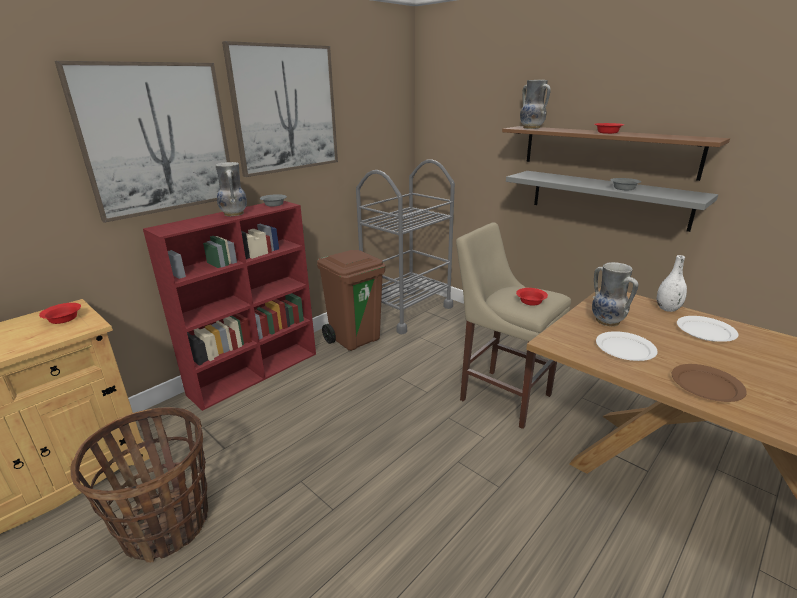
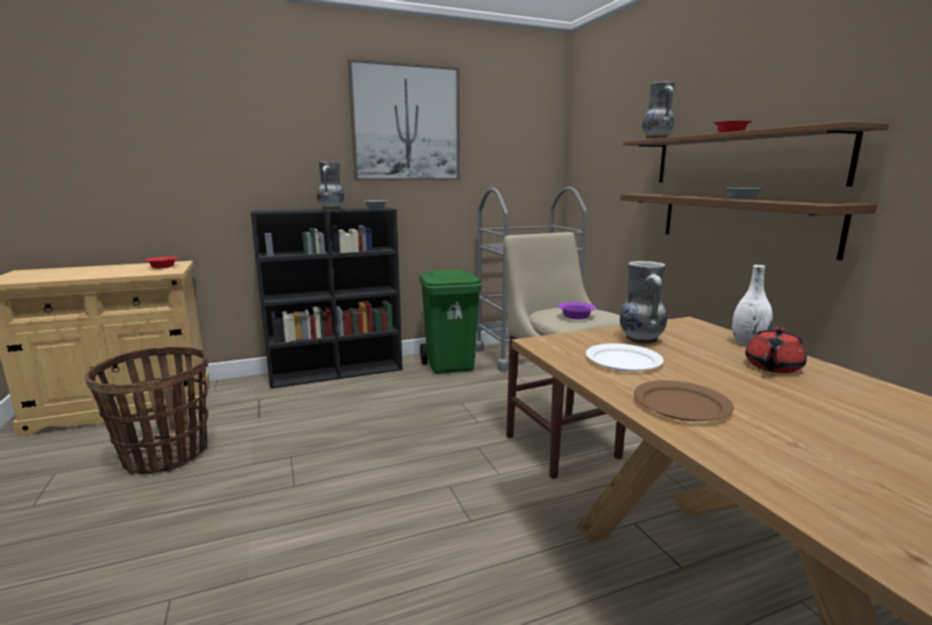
camera: 25 degrees right, 10 degrees down
picture [55,61,230,223] -> none
red bookcase [143,201,316,411] -> black bookcase [251,207,403,389]
brown trash can [317,250,385,351] -> green trash can [419,269,482,374]
grey shelf [506,171,718,232] -> brown shelf [620,193,877,260]
red bowl [516,288,548,306] -> purple bowl [558,302,596,319]
white plate [677,316,738,342] -> red teapot [745,327,807,373]

